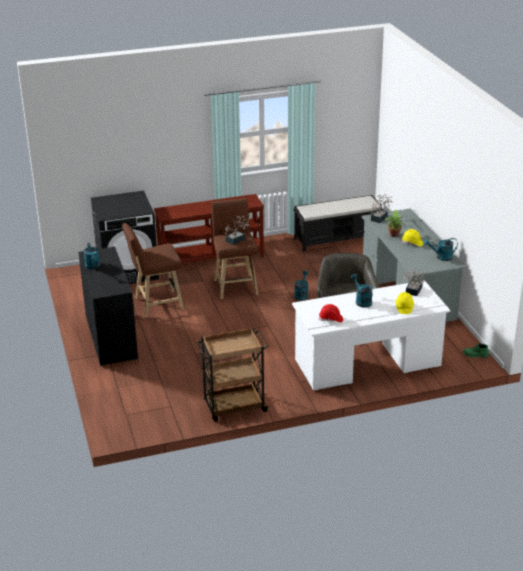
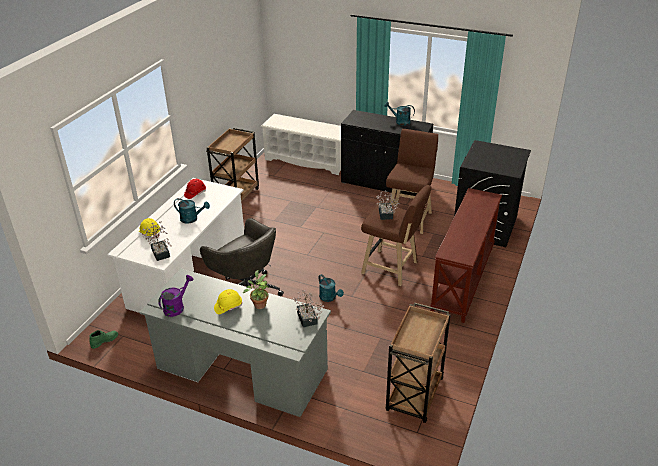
camera: 130 degrees right, 5 degrees up
black bench [294,195,383,251] -> brown cart [386,302,451,423]
turquoise watering can [424,238,458,261] -> purple watering can [158,275,194,317]
none -> white shoe rack [261,114,341,175]

